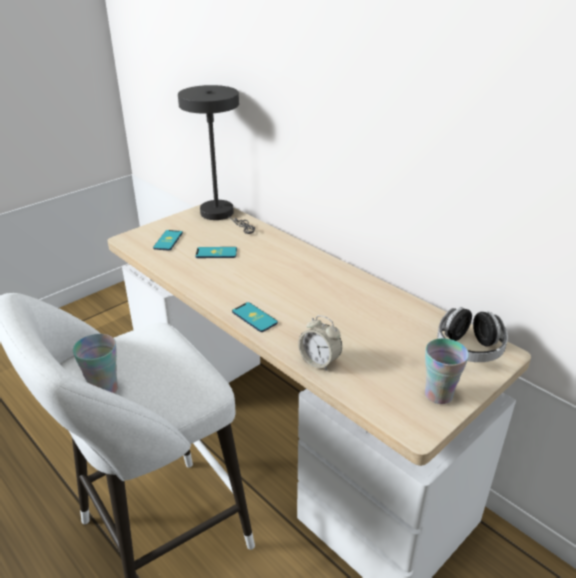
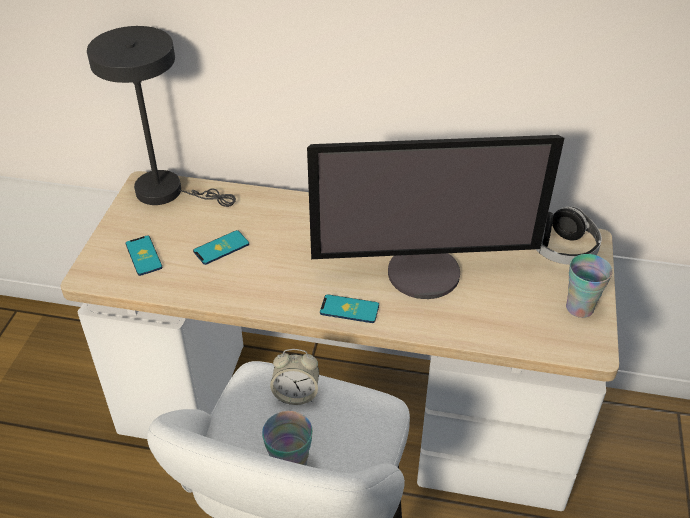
camera: 35 degrees left, 10 degrees up
alarm clock [298,315,342,371] -> alarm clock moved to [270,349,319,405]
none -> monitor [307,135,564,299]

